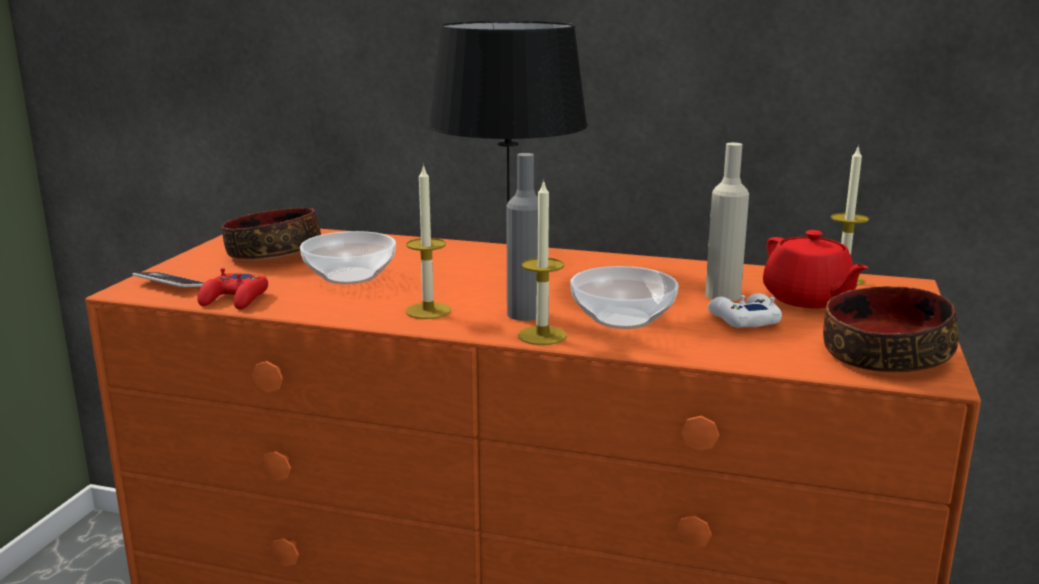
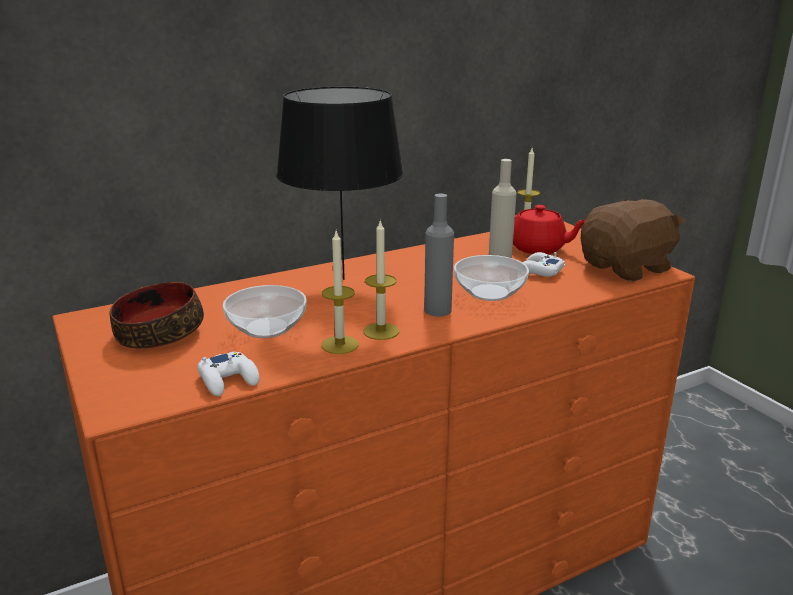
camera: 45 degrees left, 5 degrees up
phone [132,272,205,287] -> none
red game controller [197,268,268,309] -> white game controller [198,351,260,396]
candle [518,179,567,345] -> candle moved to [322,231,359,354]
bowl [823,286,959,373] -> brown plush toy [581,198,686,281]

